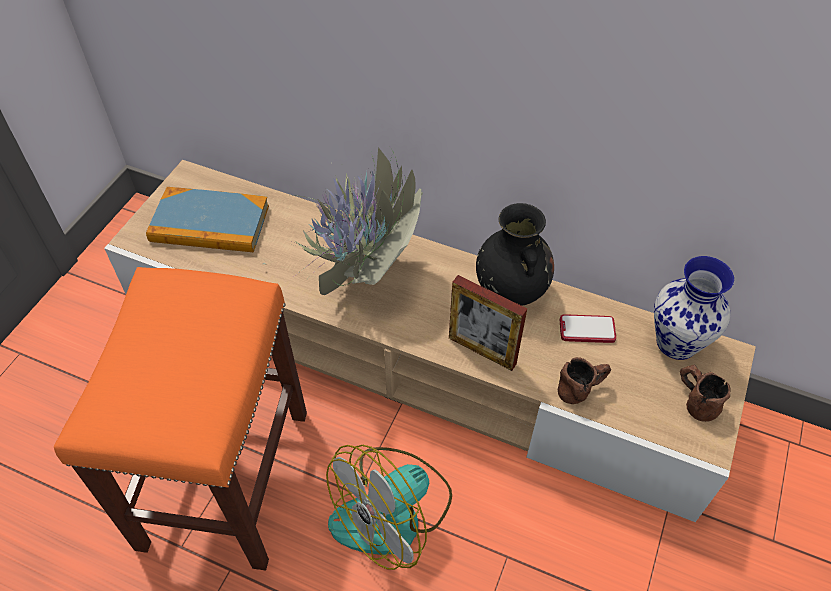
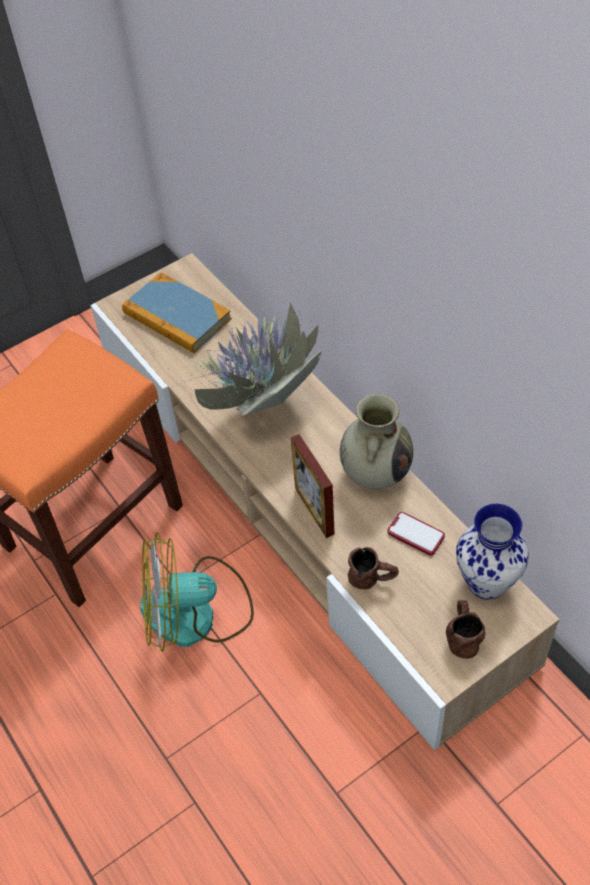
camera: 35 degrees right, 0 degrees up
black vase [476,203,554,306] -> beige vase [340,394,413,490]

